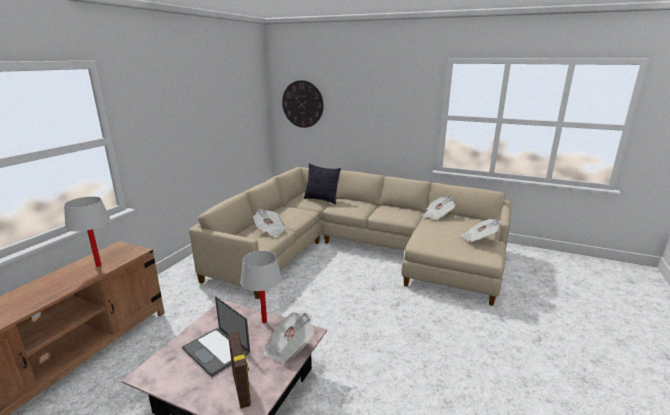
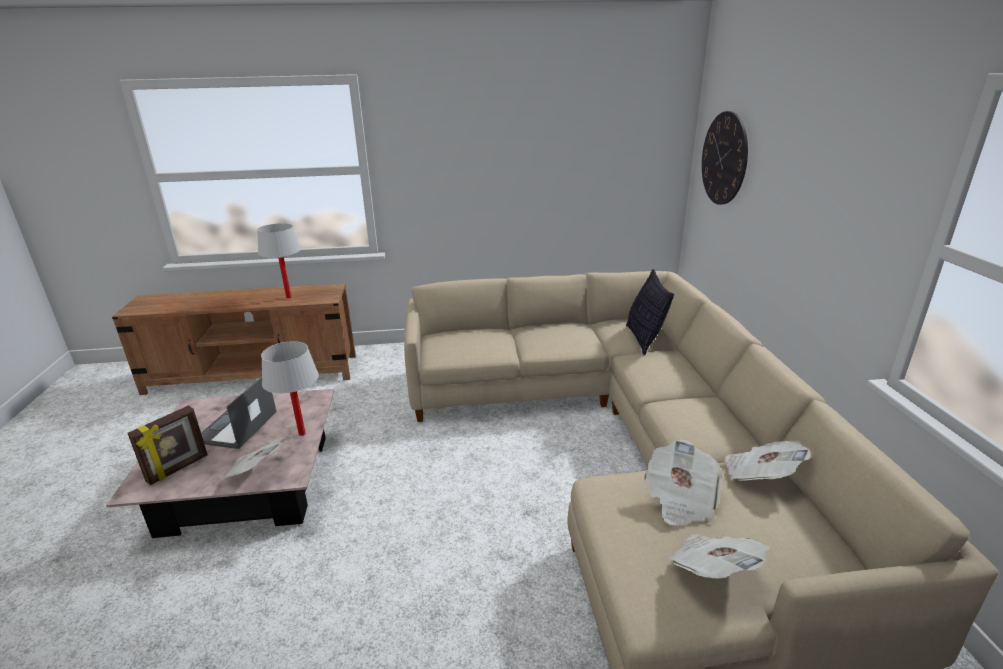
camera: 60 degrees right, 5 degrees up
newspaper [253,209,287,237] -> newspaper moved to [644,439,723,526]

